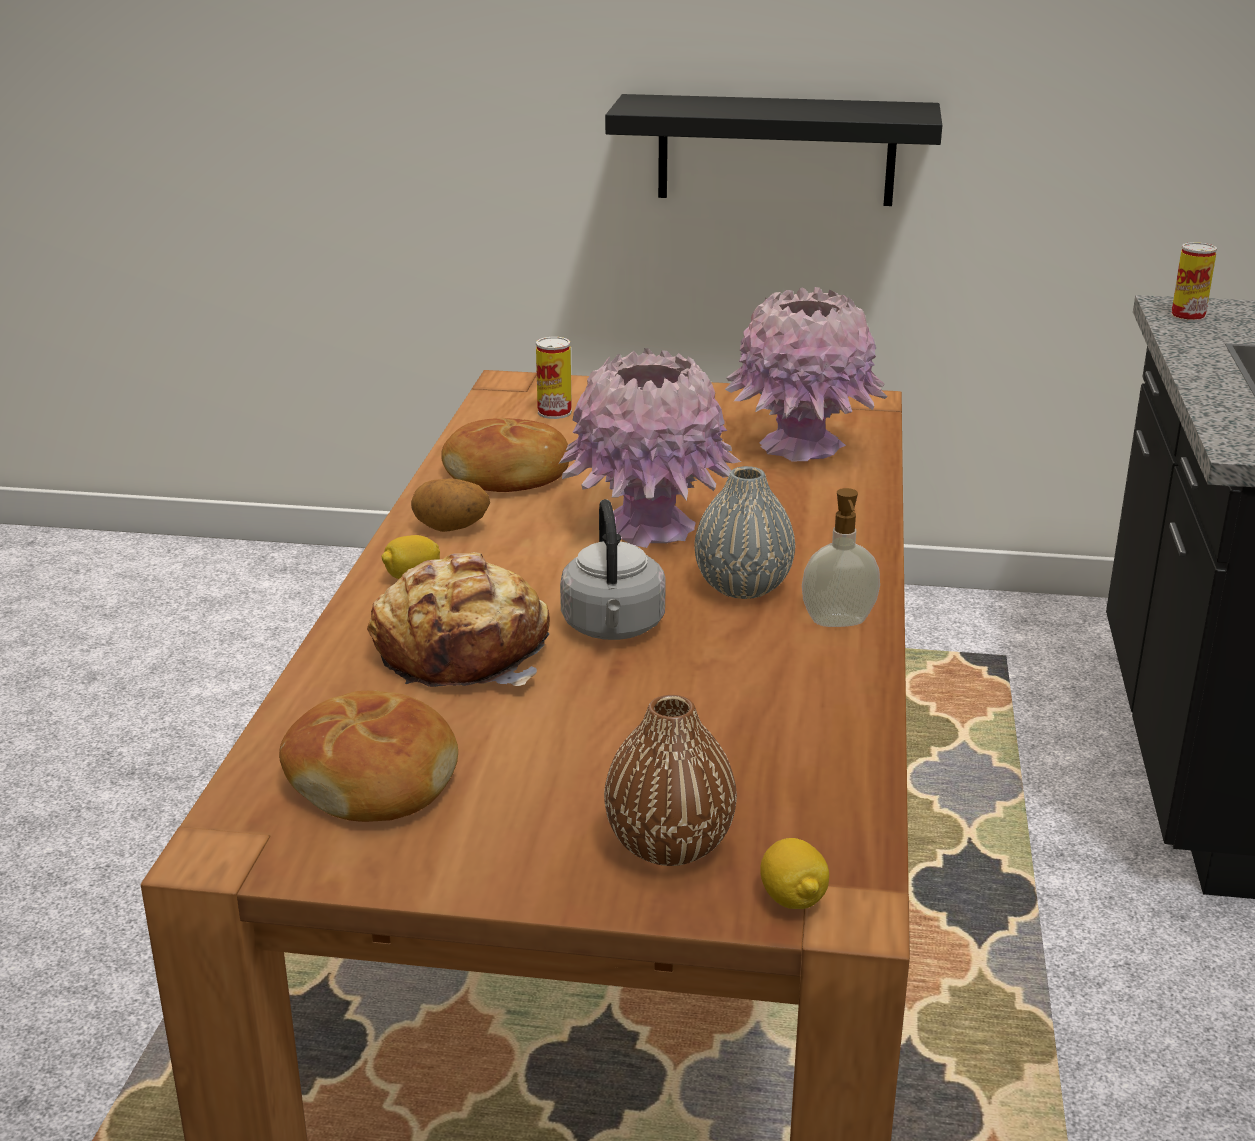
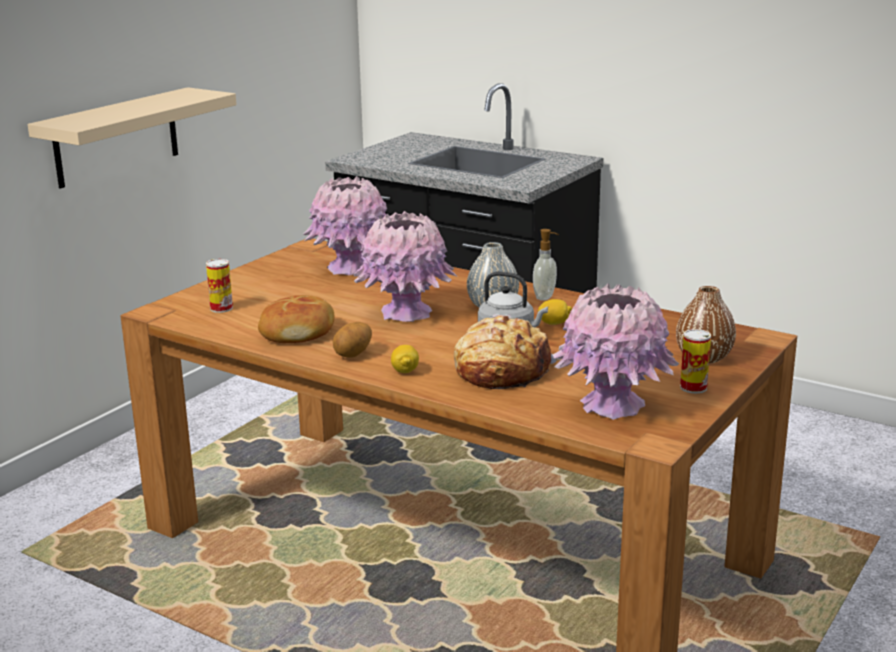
camera: 65 degrees left, 5 degrees down
bread [279,690,458,822] -> pink vase [553,284,679,420]
black shelf [605,94,942,206] -> beige shelf [28,87,237,189]
lemon [760,838,829,909] -> lemon moved to [538,299,572,325]
can [1171,242,1217,322] -> can moved to [680,329,711,394]

